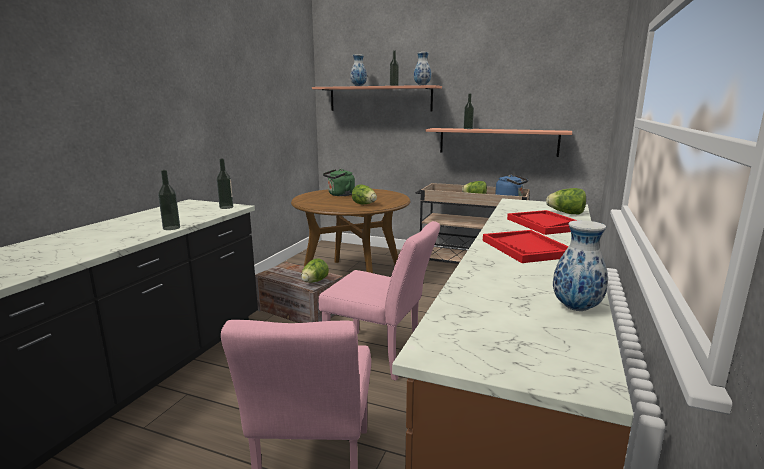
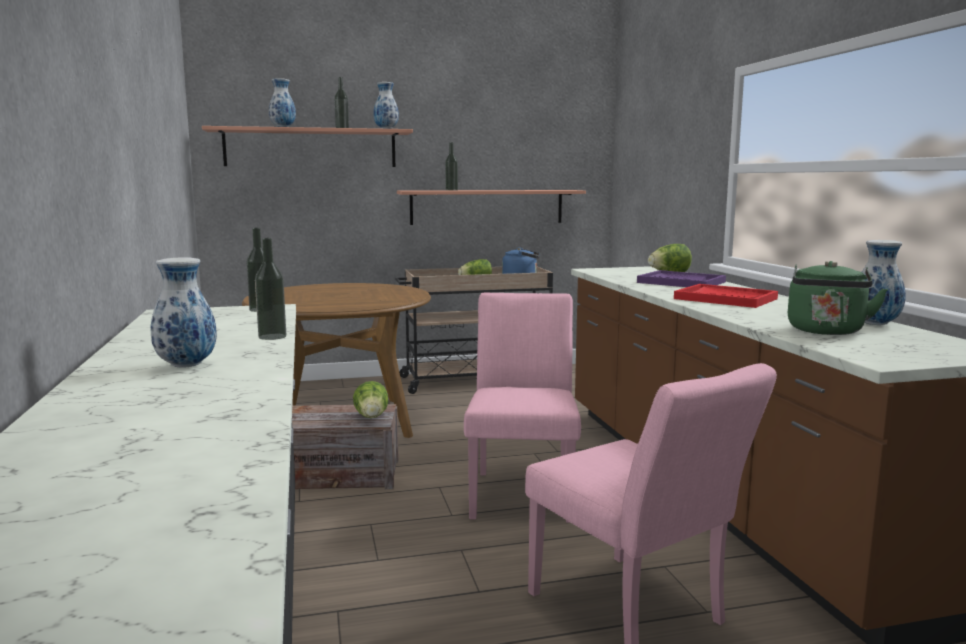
camera: 35 degrees left, 5 degrees down
pink chair [319,221,440,381] -> pink chair turned 75 degrees counterclockwise [464,293,581,523]
green kettle [323,169,355,196] -> green kettle moved to [788,261,888,335]
lettuce [352,184,377,205] -> none
red tray [507,210,576,235] -> purple tray [637,270,726,287]
none -> vase [151,257,217,368]

